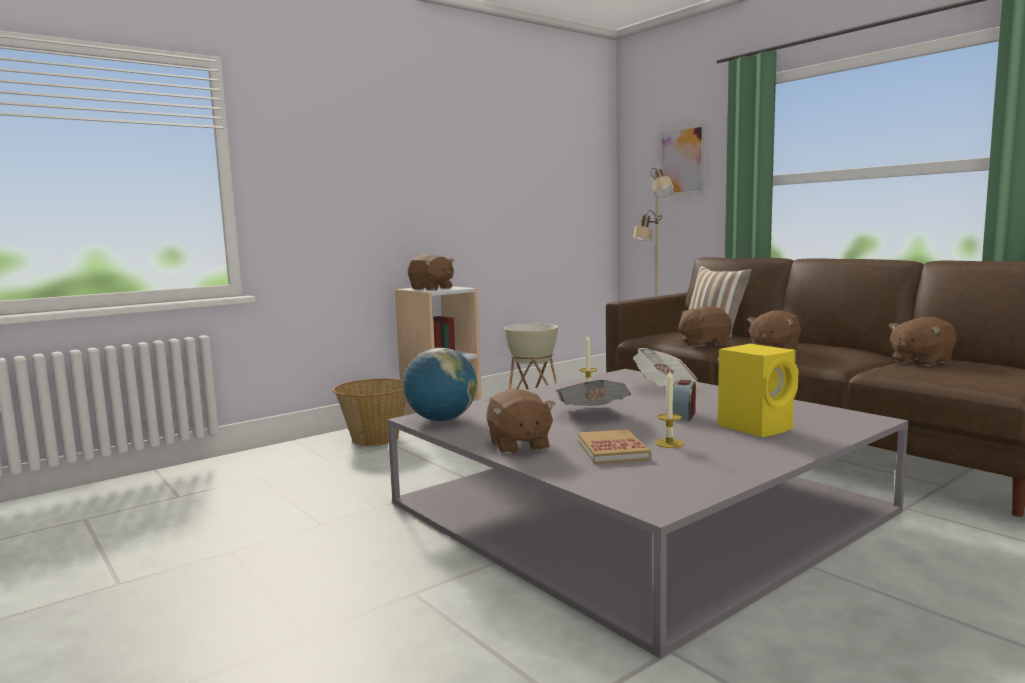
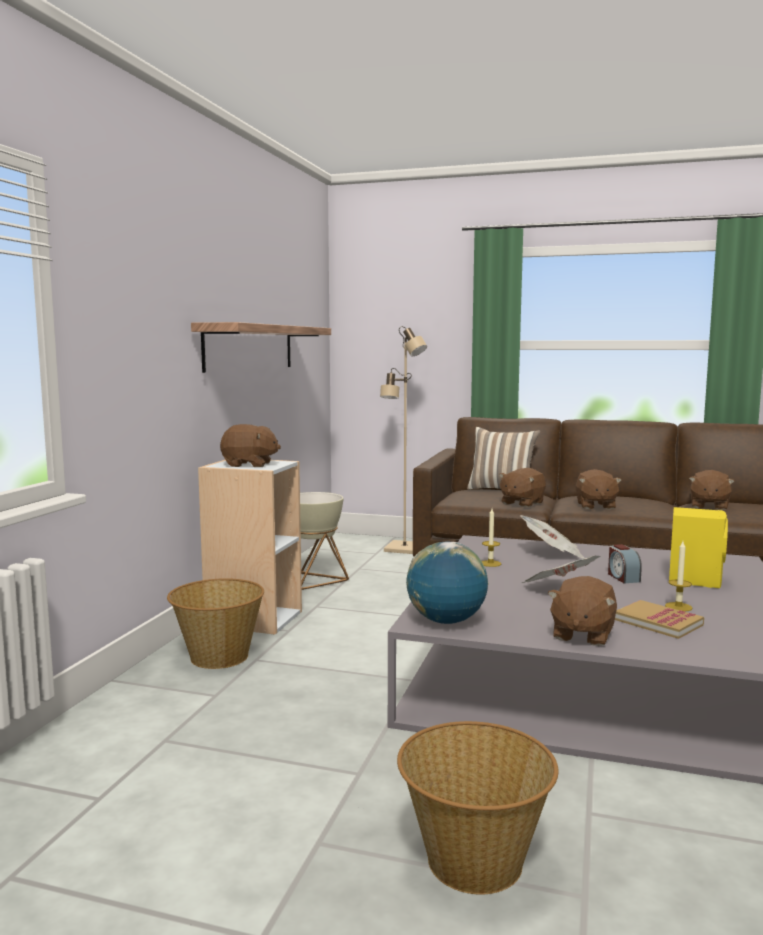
camera: 35 degrees left, 0 degrees up
brown plush toy [486,388,555,455] -> brown plush toy turned 75 degrees clockwise [548,576,617,646]
picture [659,123,706,196] -> none
none -> shelf [191,322,331,373]
none -> basket [397,721,558,895]

